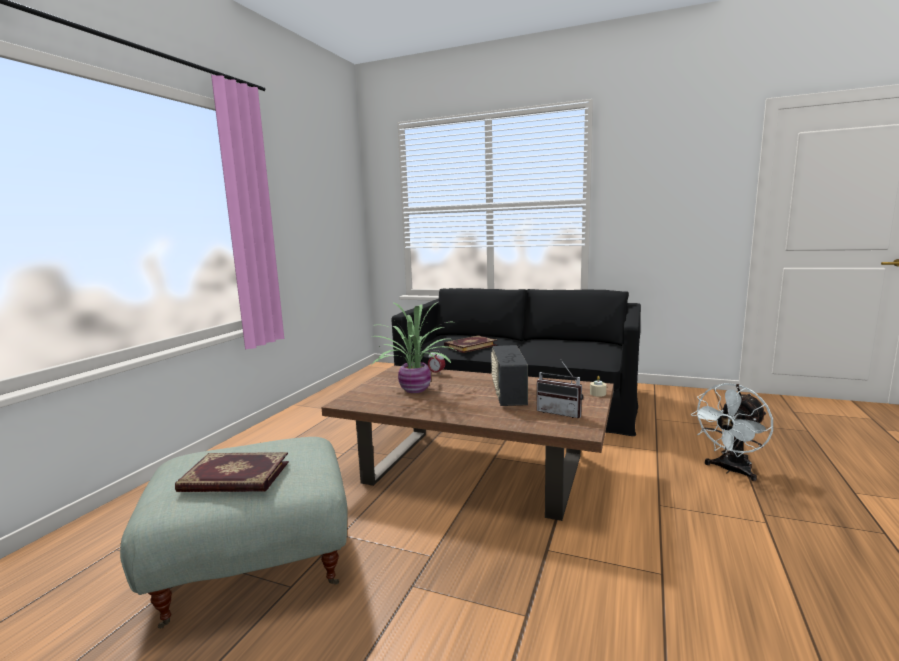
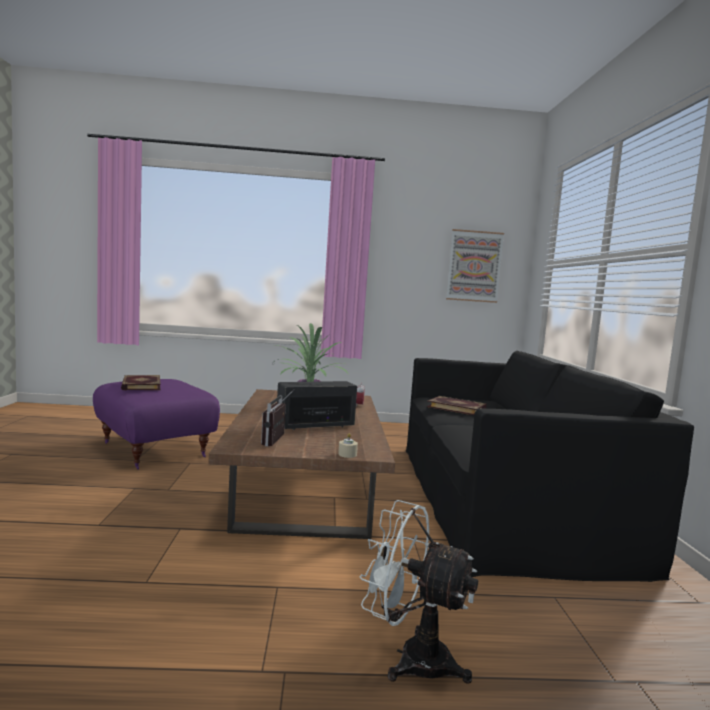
camera: 65 degrees right, 5 degrees down
grey ottoman [120,437,347,629] -> purple ottoman [93,379,220,470]
none -> picture [446,229,504,303]

